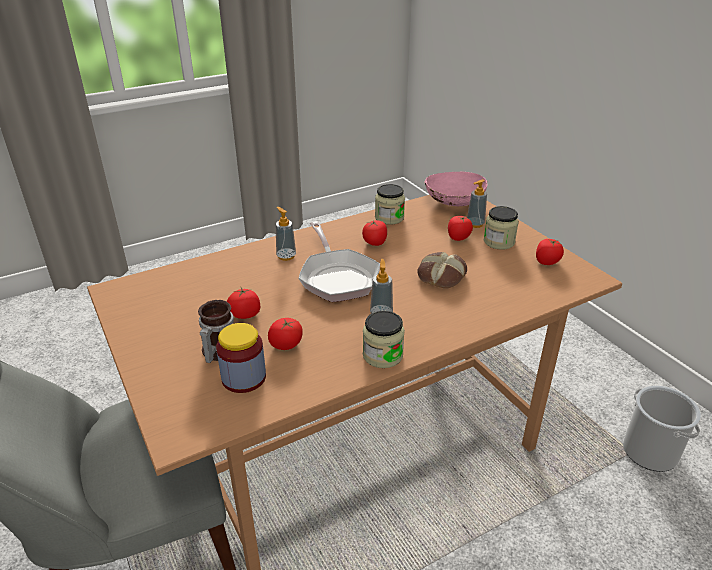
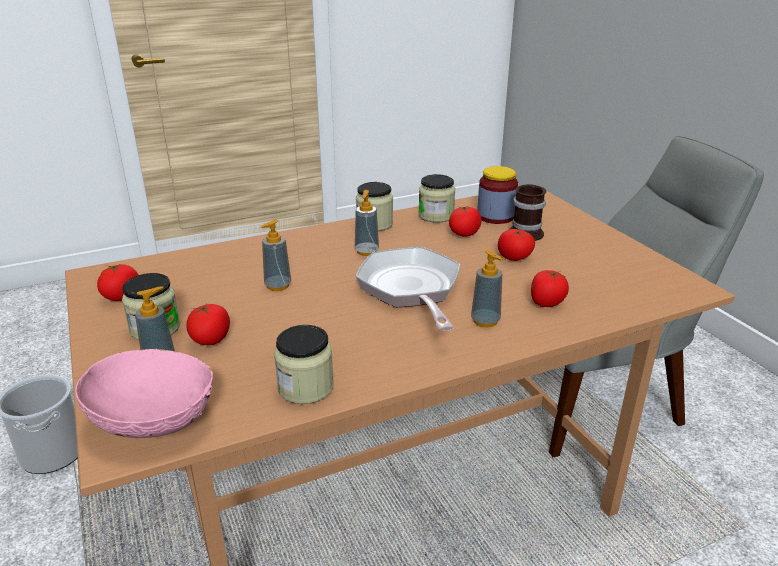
camera: 175 degrees left, 5 degrees down
tomato [362,220,387,246] -> tomato moved to [531,270,569,307]
bread [417,252,467,289] -> soap dispenser [261,219,291,291]
none -> jar [418,174,455,223]

